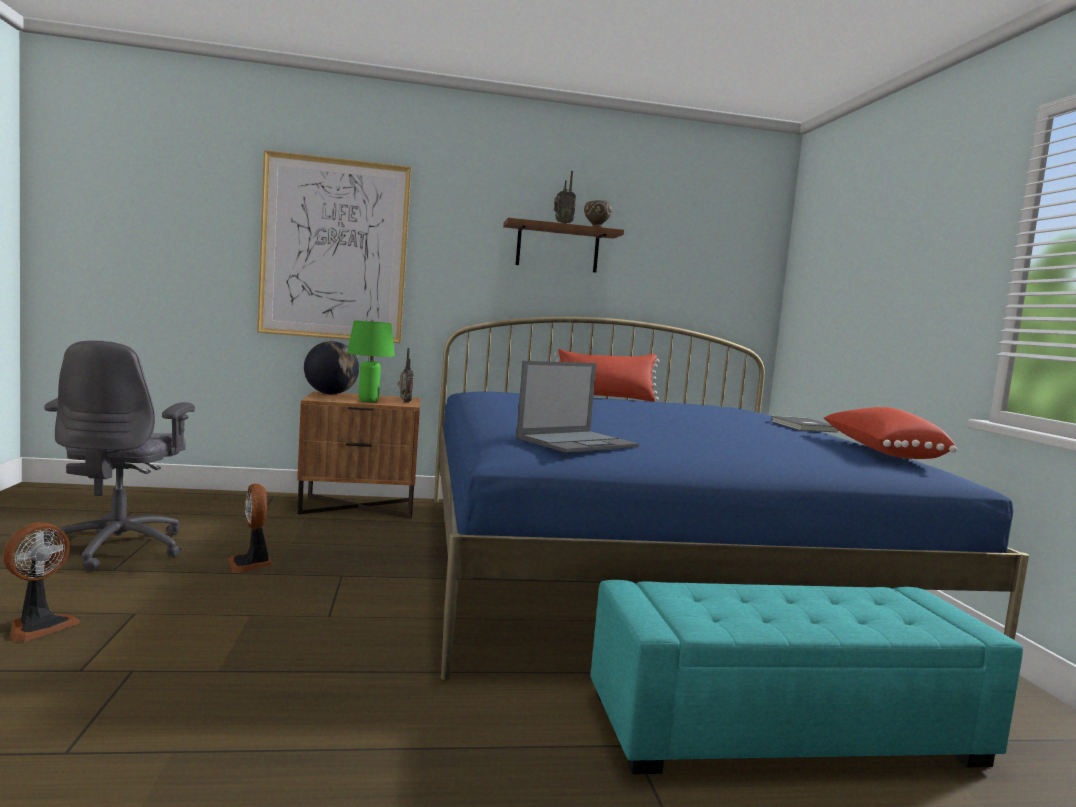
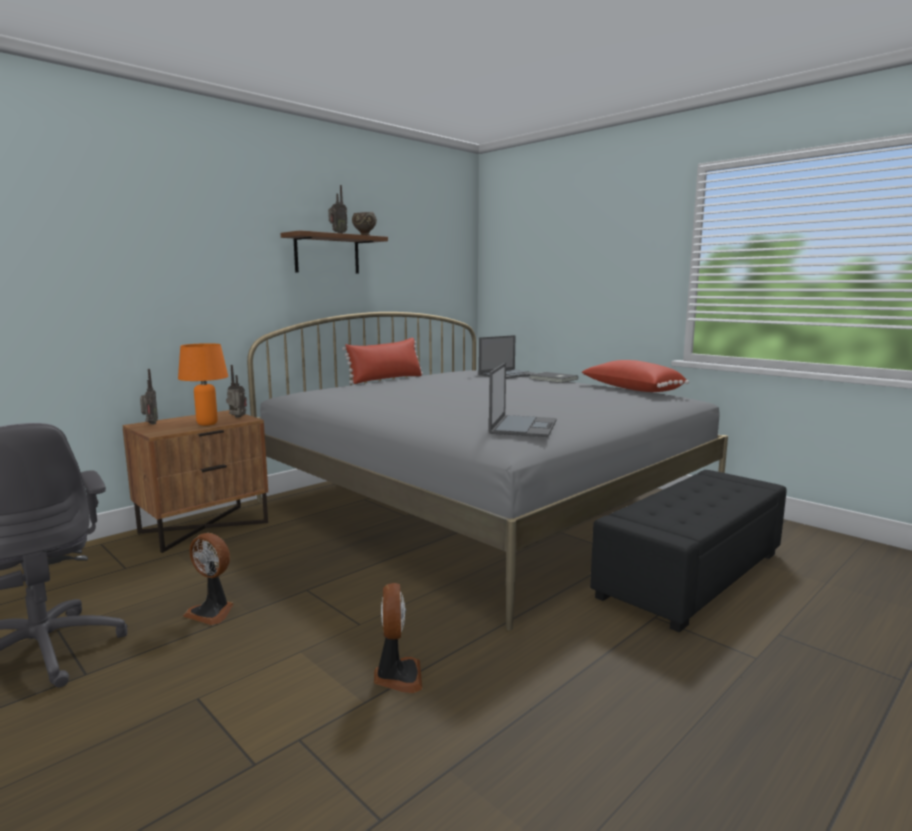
camera: 35 degrees left, 5 degrees up
fan [3,523,80,642] -> fan moved to [374,583,422,693]
picture [257,150,411,343] -> none
globe [304,341,359,394] -> radio [140,369,158,425]
green table lamp [347,320,395,402] -> orange table lamp [178,343,228,426]
blue bed [434,317,1029,680] -> grey bed [247,312,728,631]
turquoise ottoman [591,580,1023,774] -> black ottoman [590,470,787,633]
none -> laptop [478,335,536,379]

